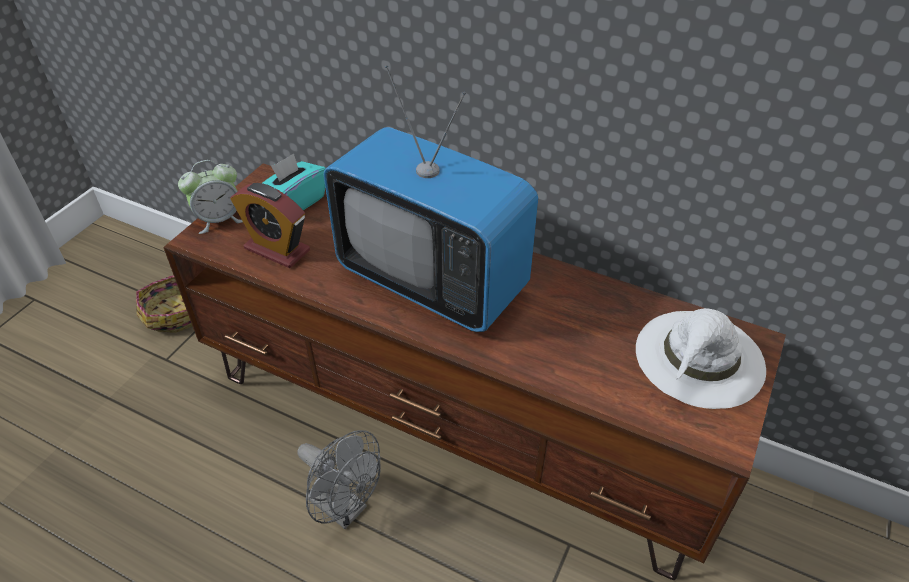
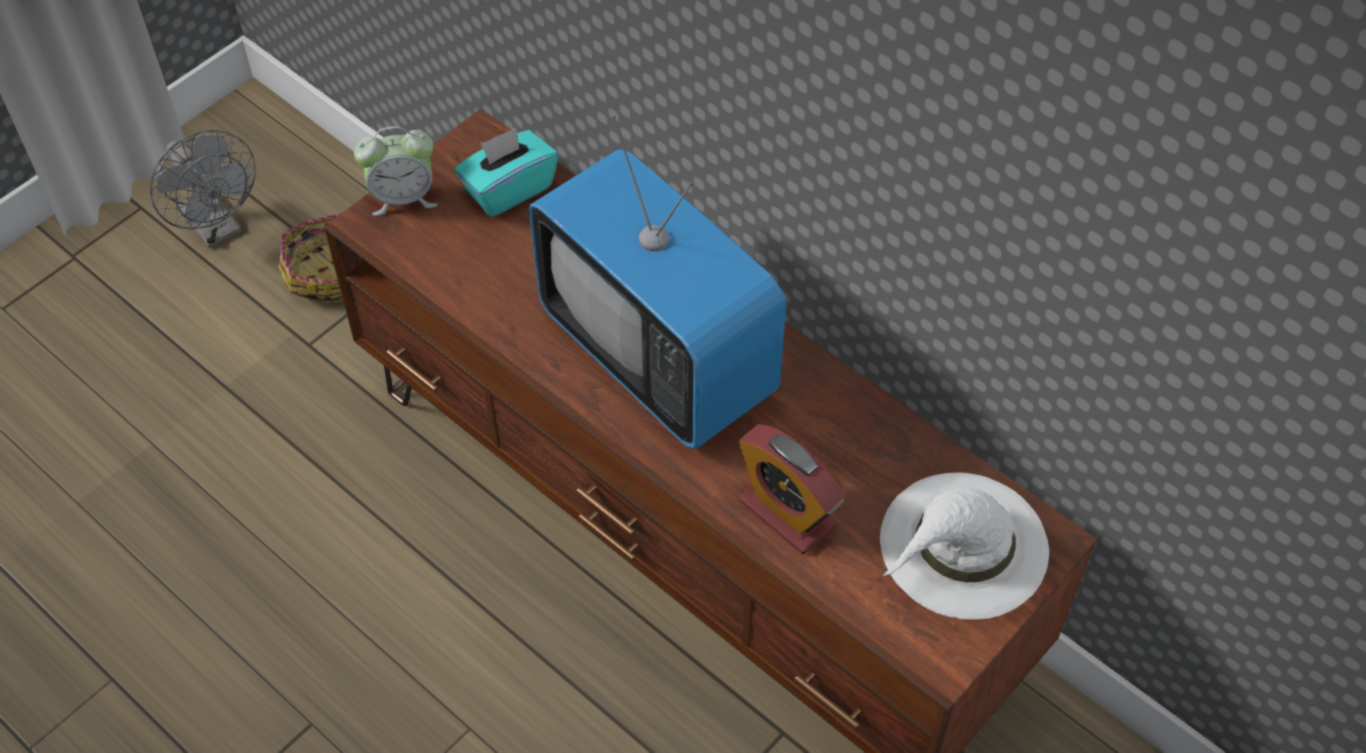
camera: 15 degrees right, 10 degrees up
alarm clock [230,183,310,268] -> alarm clock moved to [739,424,846,554]
grey fan [298,430,381,529] -> grey fan moved to [150,130,256,248]

